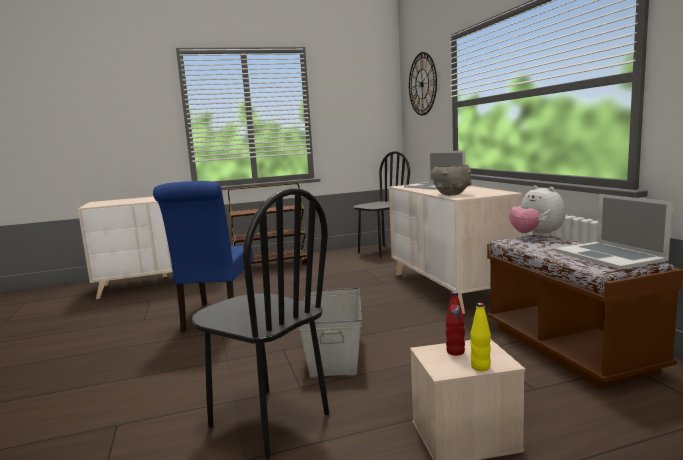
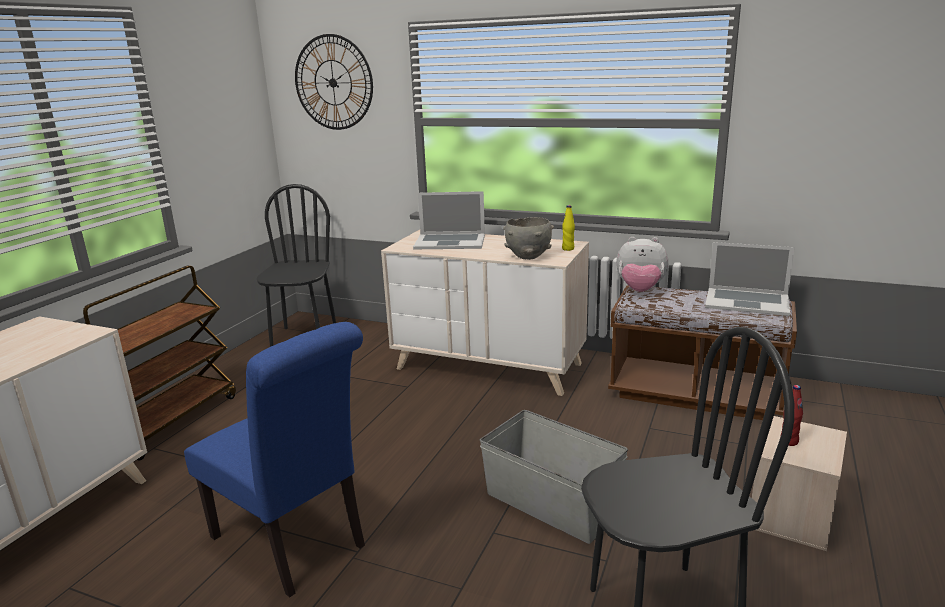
camera: 50 degrees left, 10 degrees up
yellow bottle [470,303,491,371] -> yellow bottle moved to [562,205,575,251]

